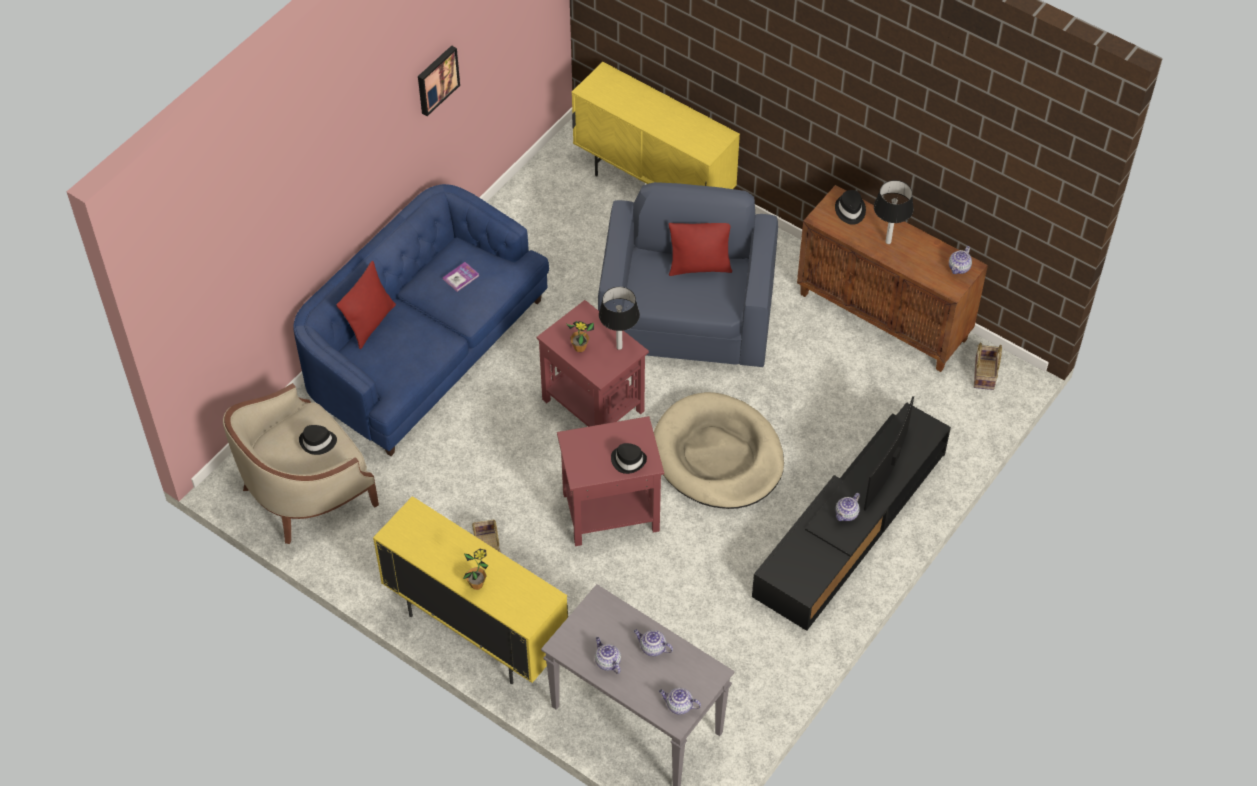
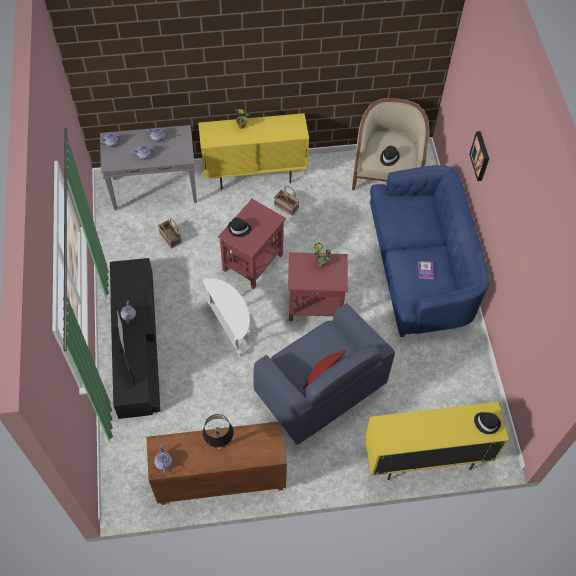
camera: 135 degrees right, 5 degrees up
red pillow [336,261,396,349] -> none
picture [418,45,460,116] -> picture moved to [469,131,489,181]
table lamp [599,287,640,350] -> none
beige dog bed [654,392,784,509] -> white side table [203,278,250,357]
black hat [835,190,866,225] -> black hat moved to [474,412,501,434]
basket [974,342,1002,390] -> basket moved to [158,218,182,249]

